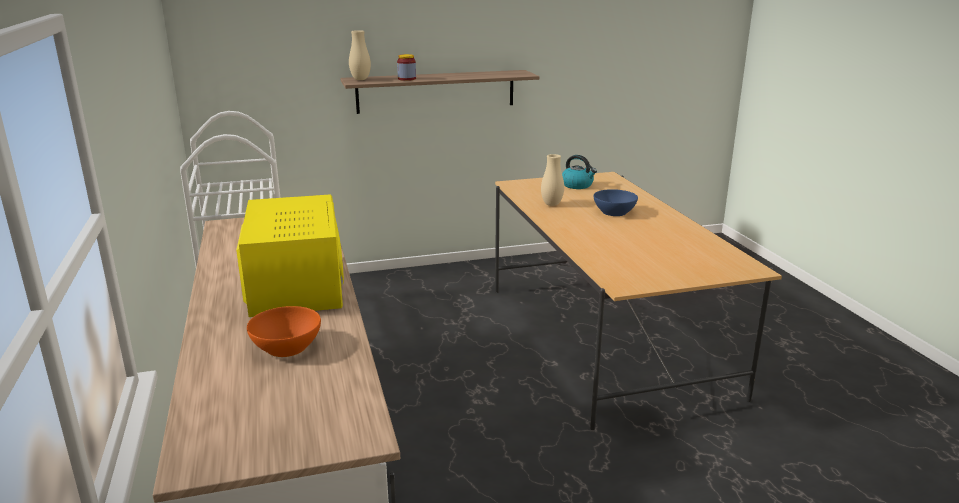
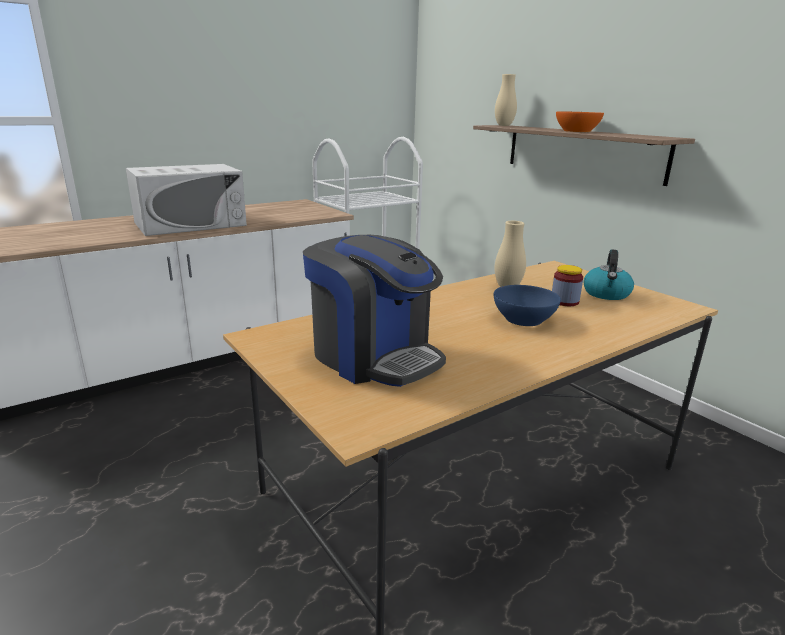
camera: 70 degrees right, 0 degrees up
yellow microwave [236,194,344,317] -> white microwave [126,164,247,236]
orange bowl [247,306,321,357] -> orange bowl moved to [556,111,604,132]
jar [397,54,416,81] -> jar moved to [552,265,583,306]
none -> coffee machine [303,235,446,387]

